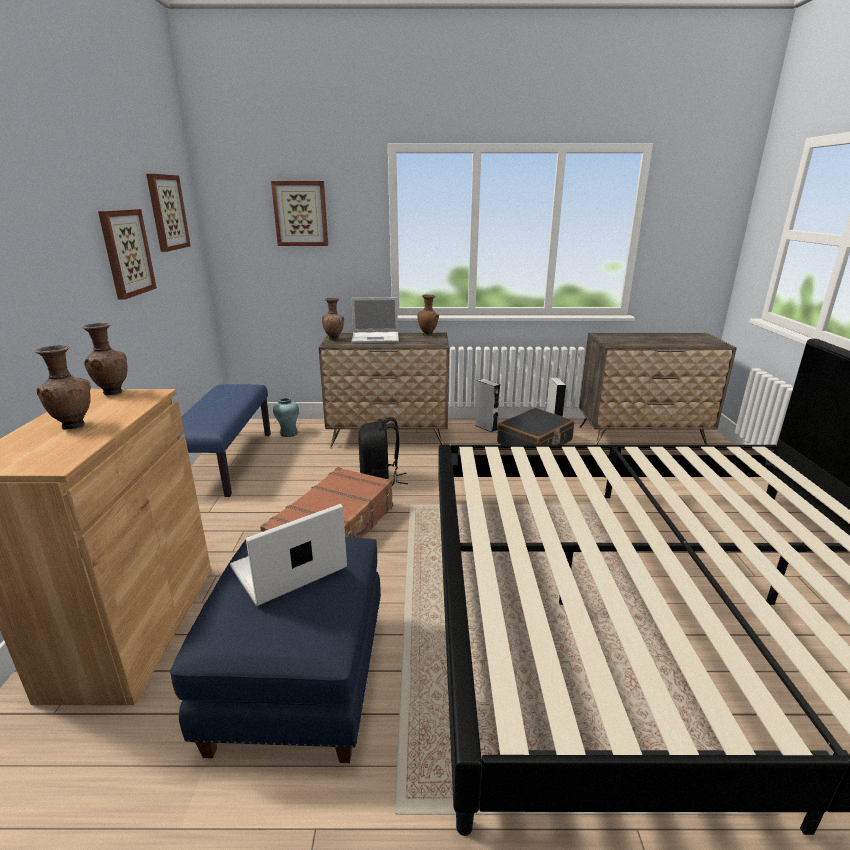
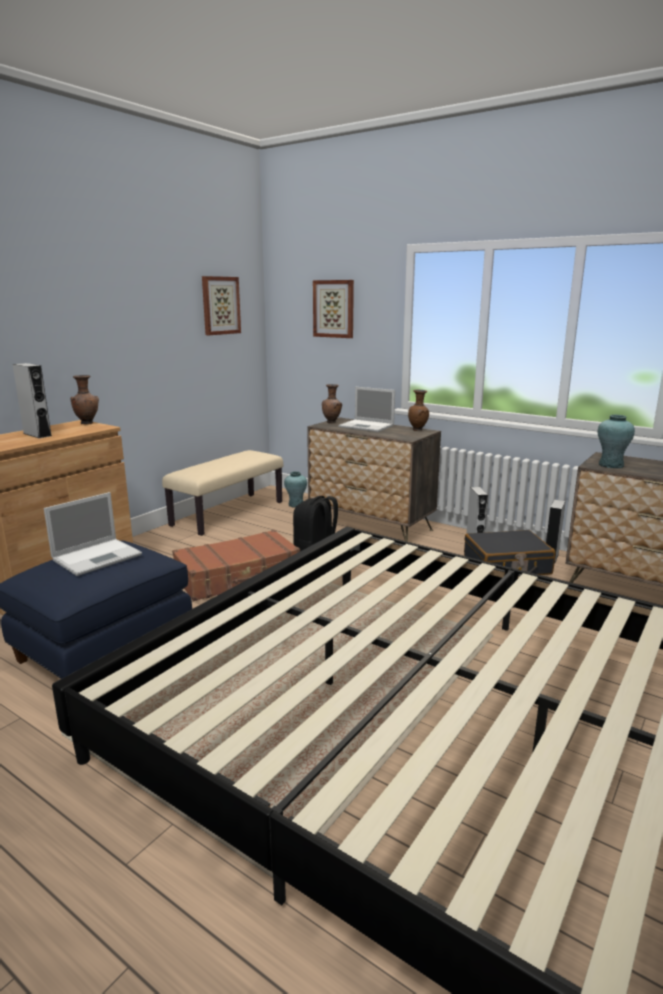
camera: 35 degrees right, 5 degrees down
brown vase [35,345,91,430] -> grey speaker [13,363,51,438]
picture [98,209,157,300] -> none
blue bench [179,384,271,497] -> beige bench [162,450,283,536]
laptop [230,504,347,606] -> laptop turned 135 degrees clockwise [44,492,142,576]
none -> turquoise vase [598,415,635,468]

